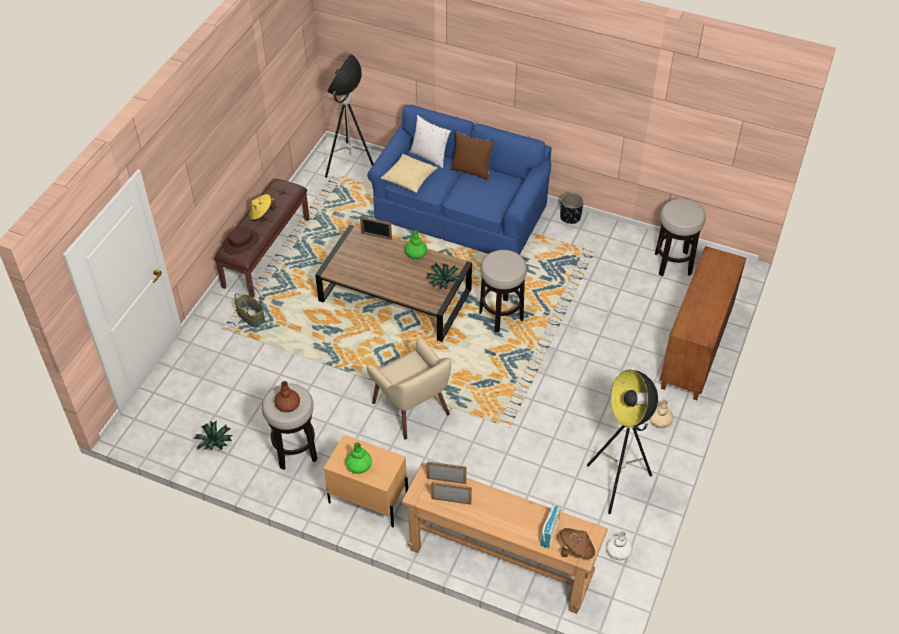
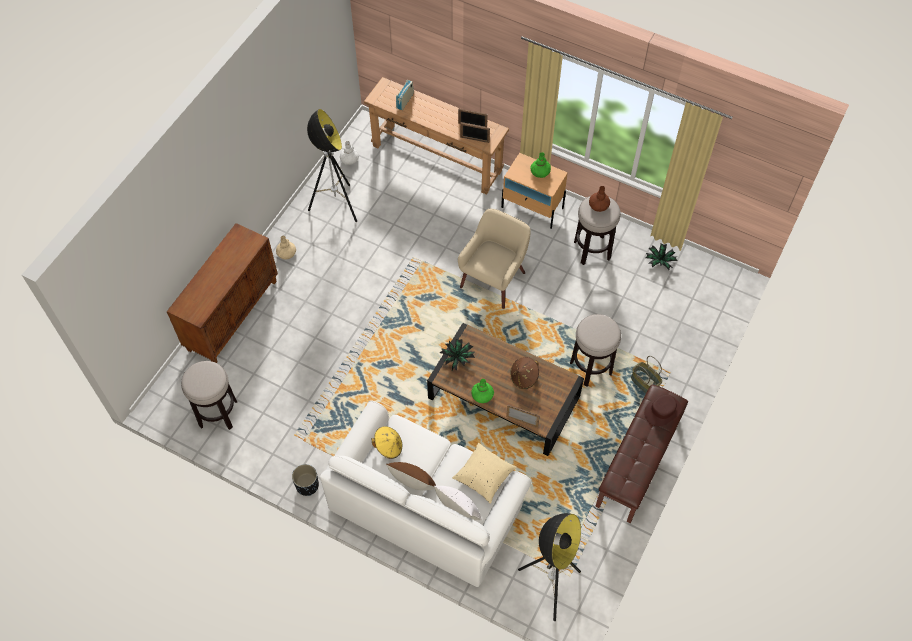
camera: 175 degrees left, 10 degrees up
yellow hat [249,194,276,221] -> yellow hat moved to [372,426,402,459]
blue sofa [367,105,552,255] -> white sofa [320,400,532,587]
beige armchair [367,337,451,440] -> beige armchair turned 60 degrees clockwise [458,209,531,309]
stool [479,250,527,332] -> stool moved to [570,314,621,387]
brown hat [560,528,595,558] -> brown hat moved to [510,357,539,389]

